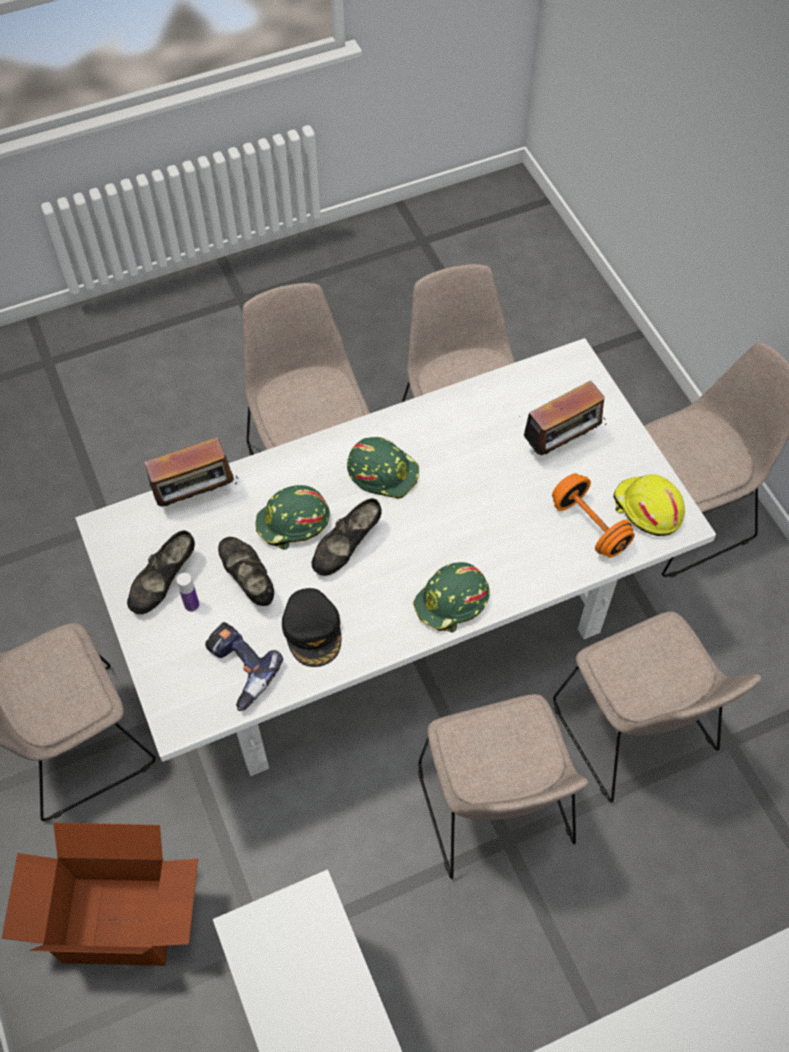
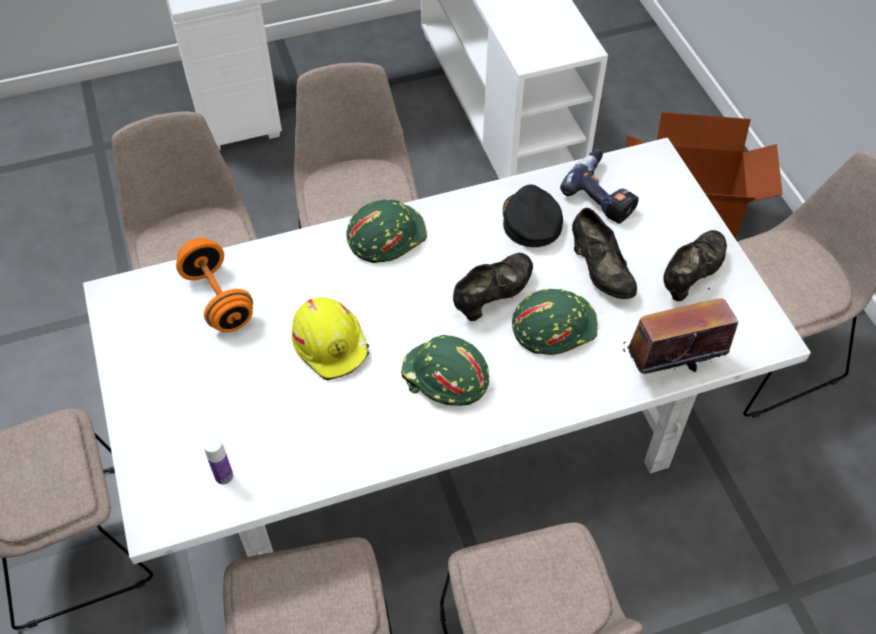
camera: 175 degrees left, 5 degrees down
bottle [176,573,199,612] -> bottle moved to [203,436,233,485]
radio [524,380,606,455] -> none
yellow hard hat [613,474,685,536] -> yellow hard hat moved to [292,297,369,380]

